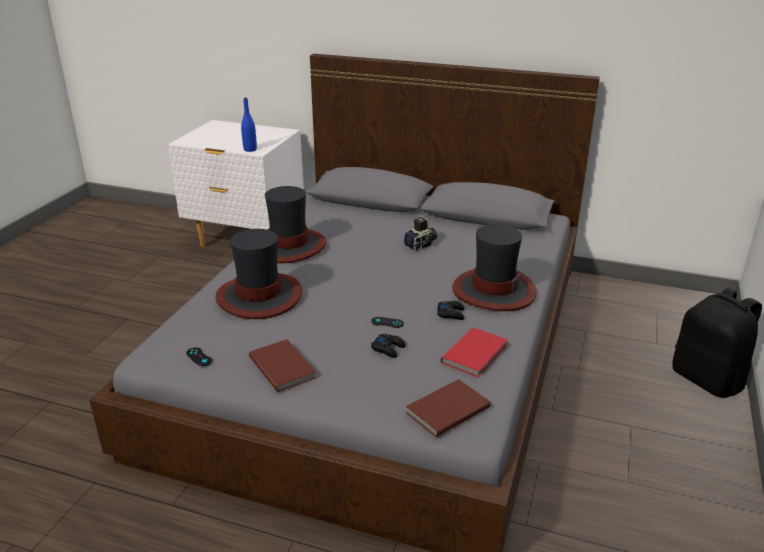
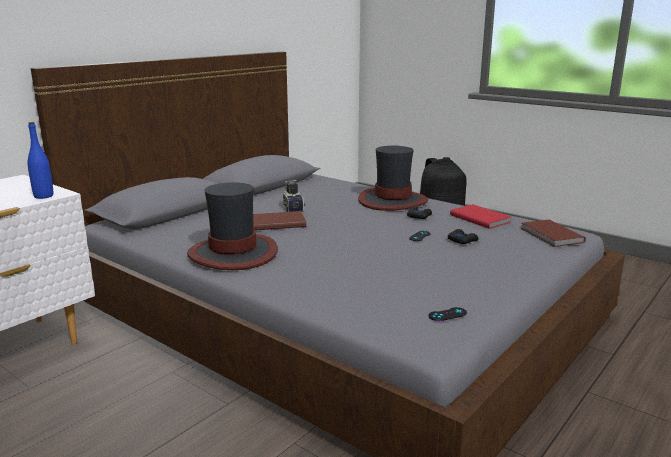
camera: 70 degrees left, 10 degrees down
hat [215,229,302,319] -> none
brown book [249,339,316,392] -> brown book moved to [253,211,306,231]

